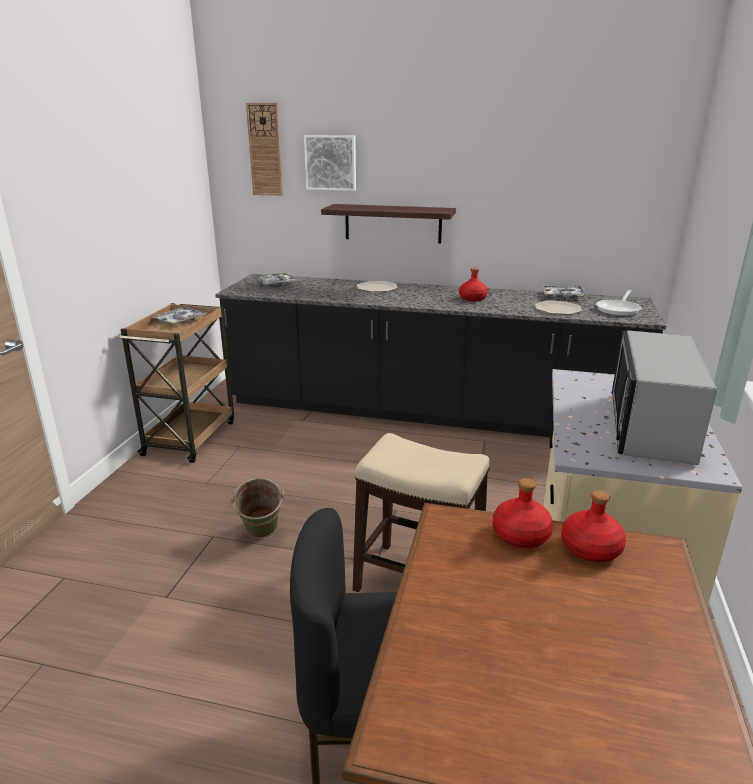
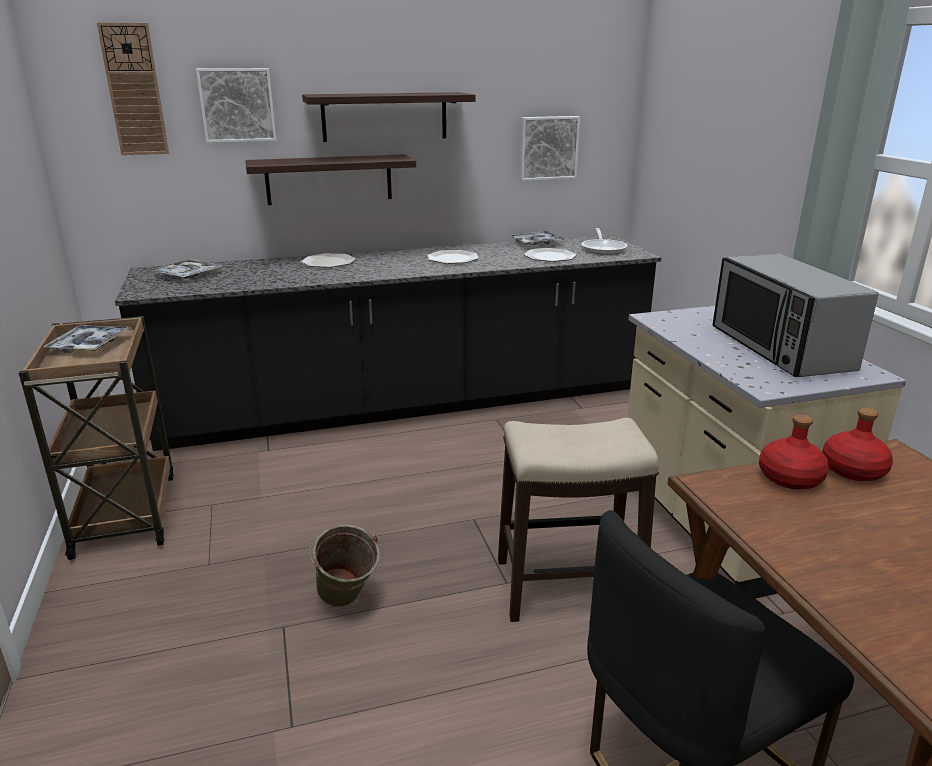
camera: 30 degrees left, 0 degrees up
red bottle [459,268,488,301] -> plate [427,250,478,264]
none -> shelf [302,92,475,142]
none -> picture [519,116,580,181]

